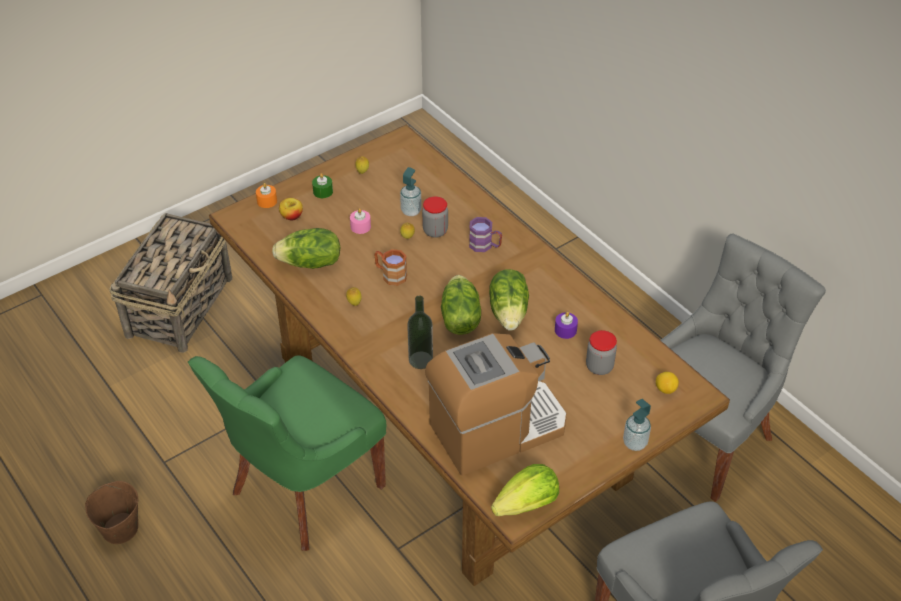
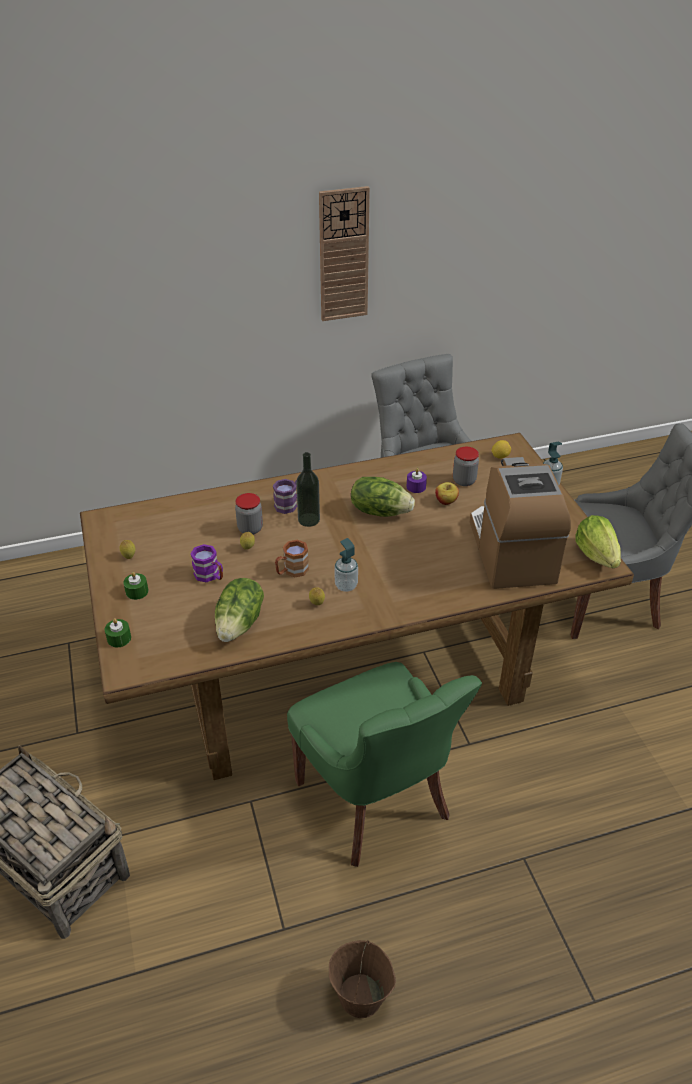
camera: 70 degrees left, 5 degrees down
orange candle [256,183,277,208] -> green candle [105,618,131,647]
apple [279,198,303,221] -> apple moved to [435,482,459,505]
pink candle [350,208,371,234] -> purple mug [191,544,223,582]
soap dispenser [400,167,422,216] -> soap dispenser moved to [334,538,358,592]
bottle [407,296,433,369] -> bottle moved to [296,452,320,527]
lettuce [441,275,481,335] -> none
none -> wall clock [319,186,370,321]

